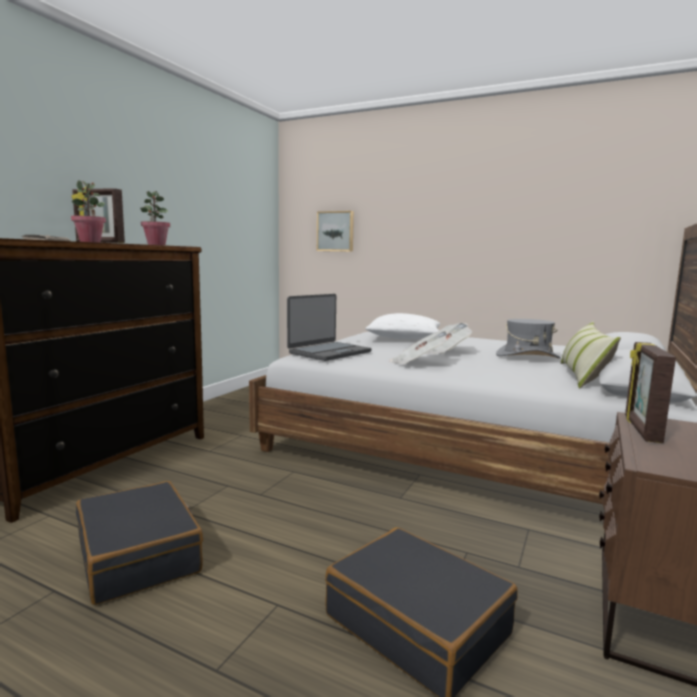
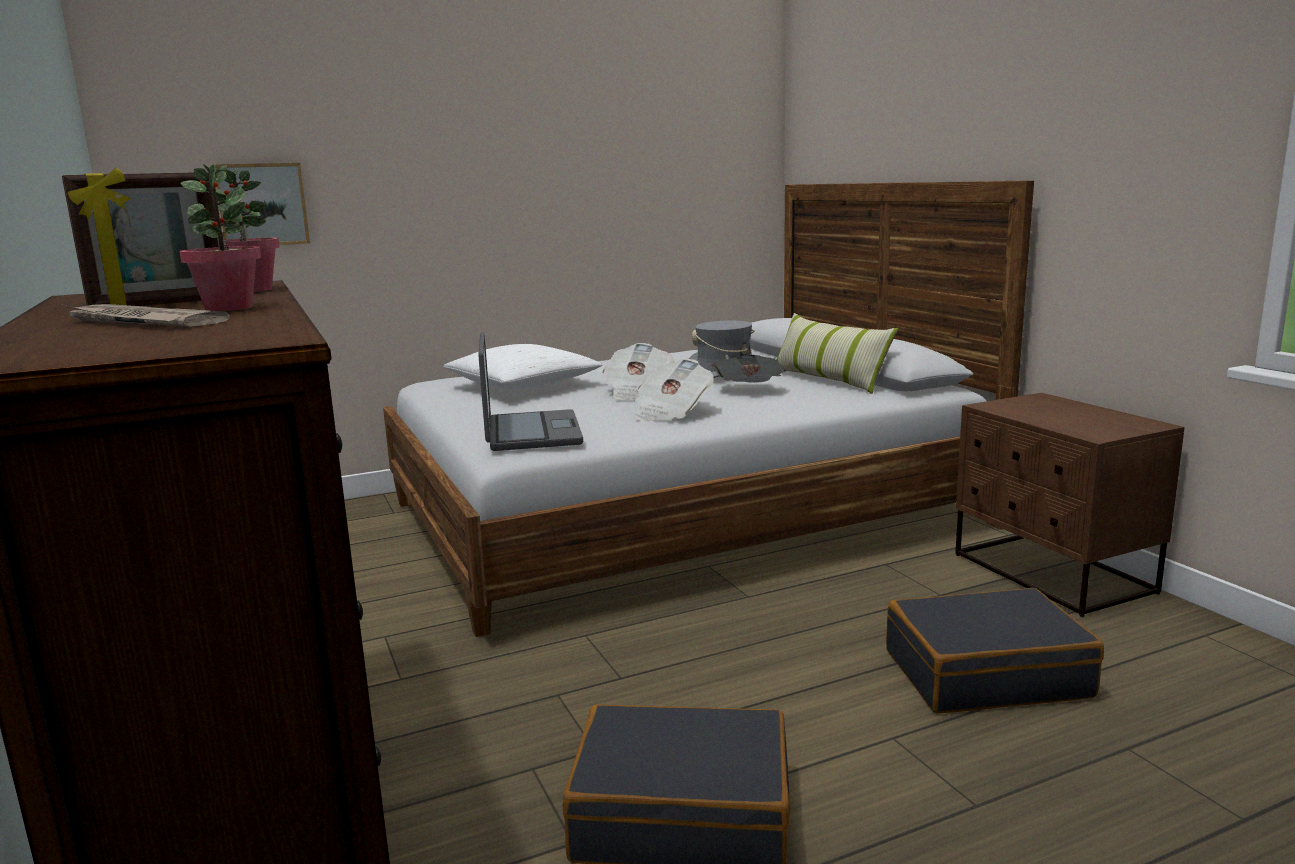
camera: 50 degrees left, 5 degrees up
picture frame [625,342,676,443] -> none
none -> newspaper [712,355,786,383]

